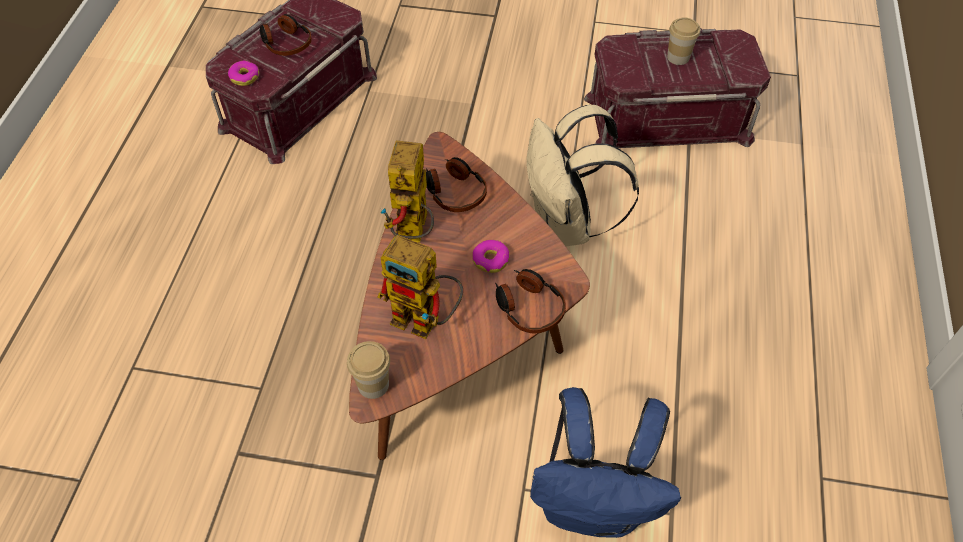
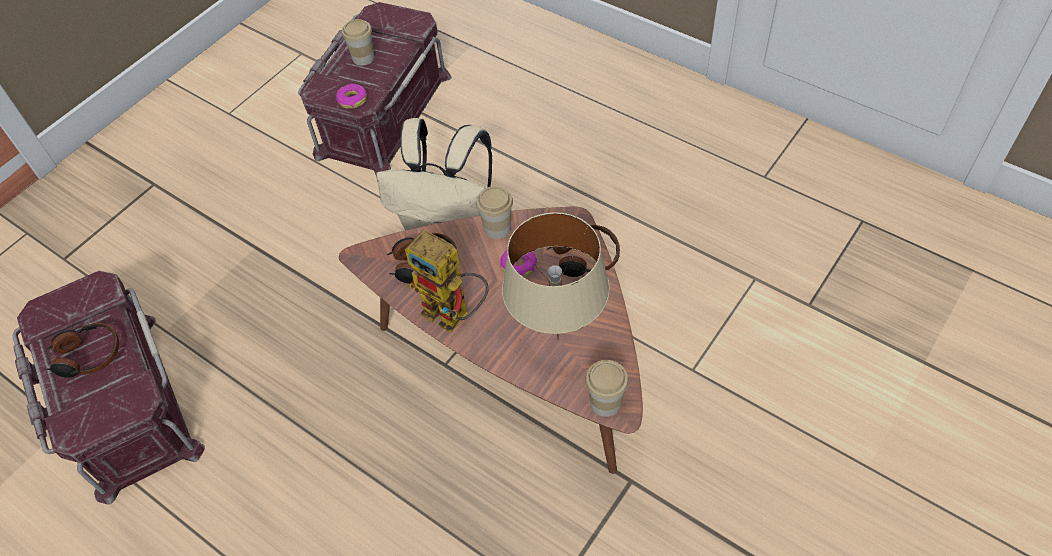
camera: 60 degrees left, 0 degrees up
donut [228,60,259,86] -> donut moved to [336,84,367,109]
toy robot [377,235,463,339] -> beige table lamp [502,212,610,340]
blue backpack [530,387,681,538] -> none
none -> cup [476,186,513,239]

